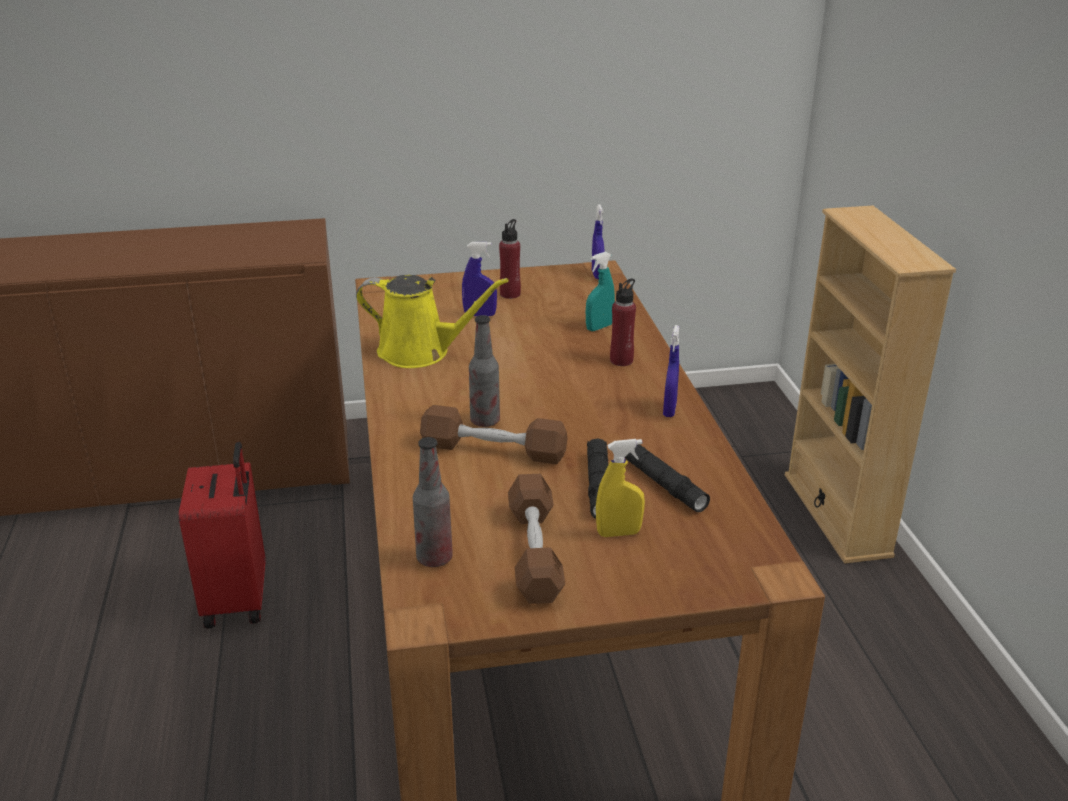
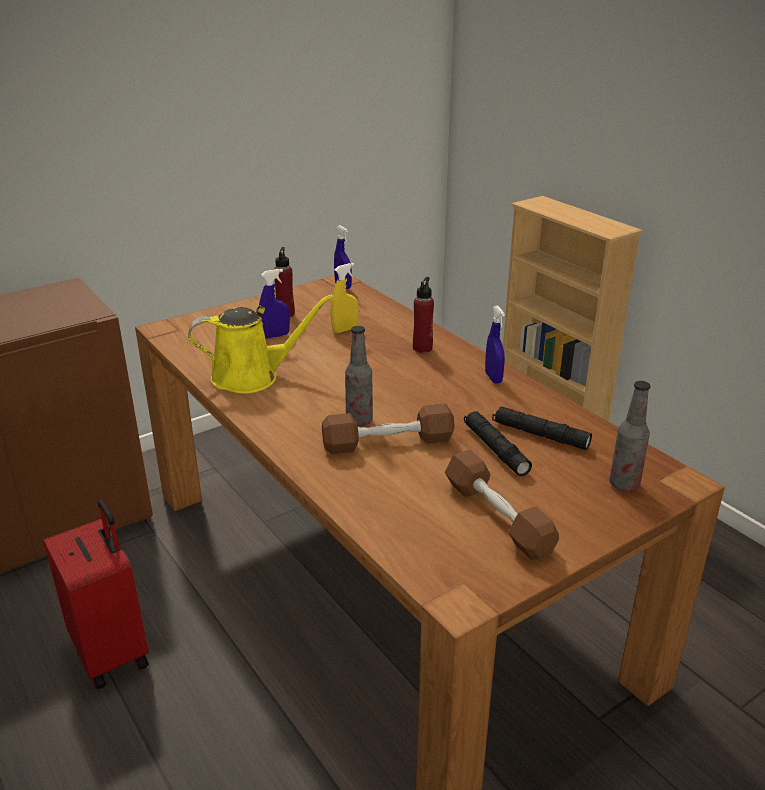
camera: 25 degrees left, 0 degrees up
bottle [413,437,453,567] -> bottle moved to [609,381,650,491]
turquoise spray bottle [586,252,615,331] -> none
yellow spray bottle [596,439,645,537] -> yellow spray bottle moved to [331,263,359,333]

